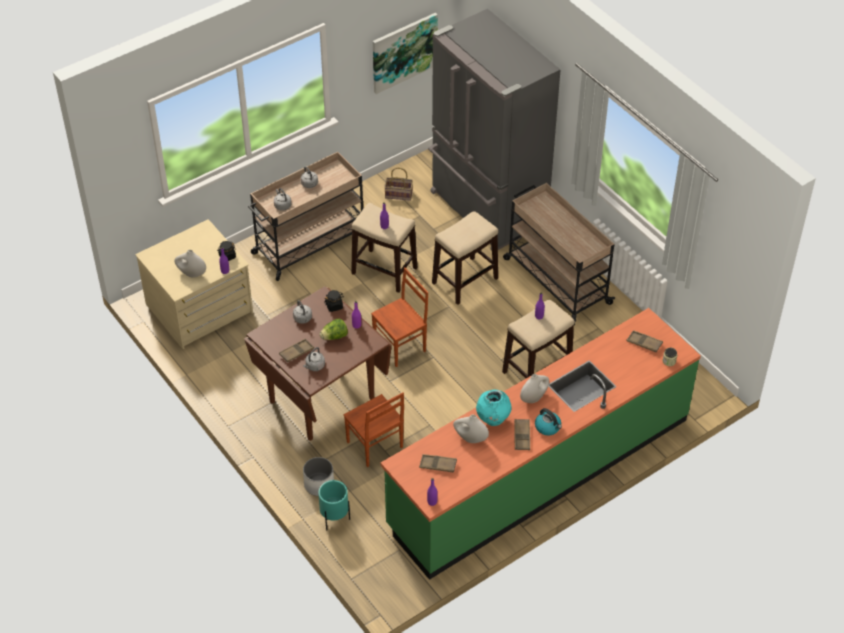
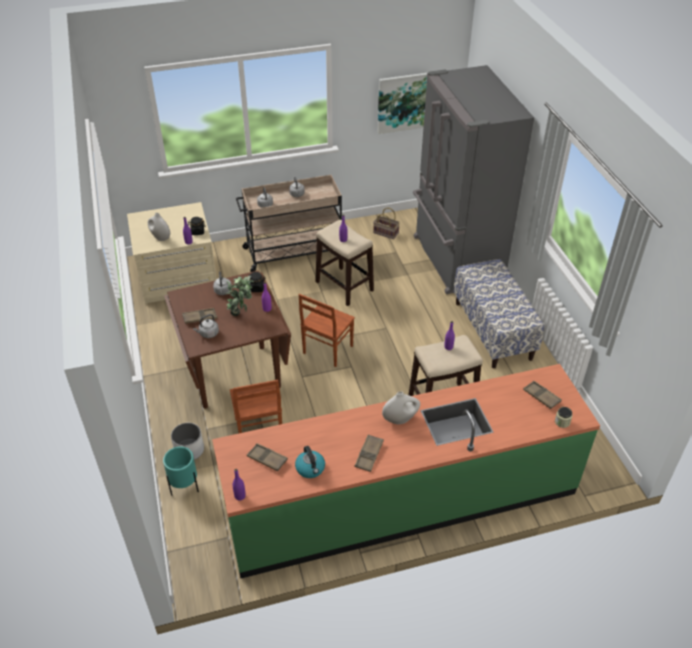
camera: 20 degrees right, 5 degrees down
lettuce [320,319,348,340] -> potted plant [224,276,254,316]
brown chair [371,267,428,367] -> brown chair turned 135 degrees clockwise [299,294,355,367]
stool [432,212,498,305] -> none
white vase [453,415,489,443] -> none
turquoise vase [476,390,511,426] -> none
beige cart [503,183,615,325] -> bench [453,259,545,368]
kettle [535,408,562,435] -> kettle moved to [295,446,325,478]

